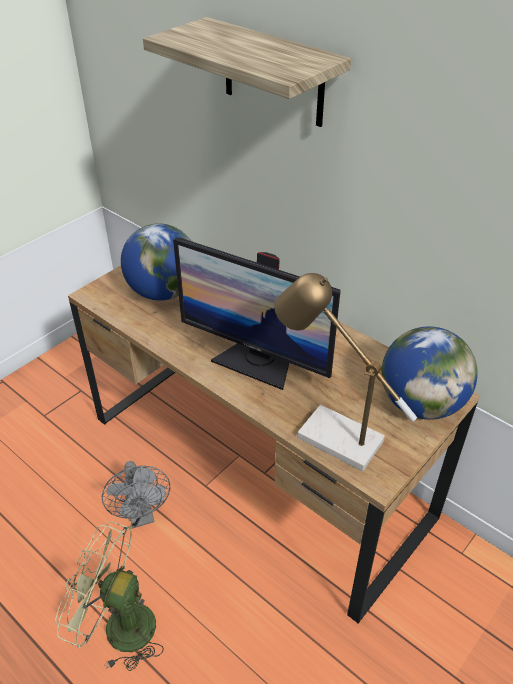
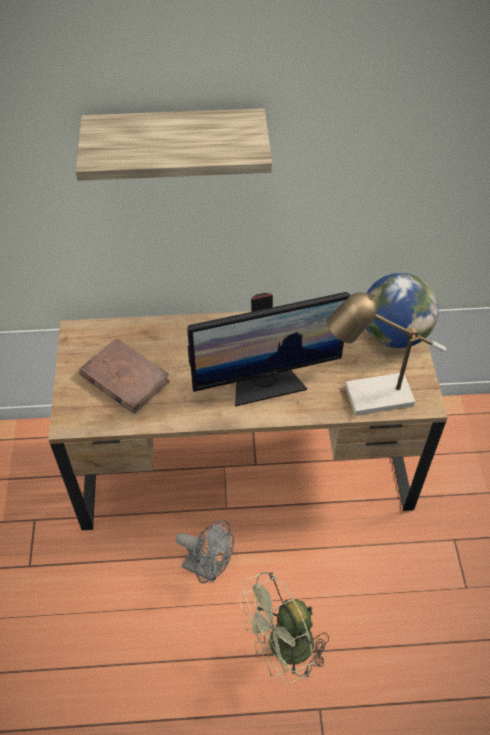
camera: 45 degrees left, 10 degrees up
globe [121,223,191,301] -> brown book [79,338,170,414]

